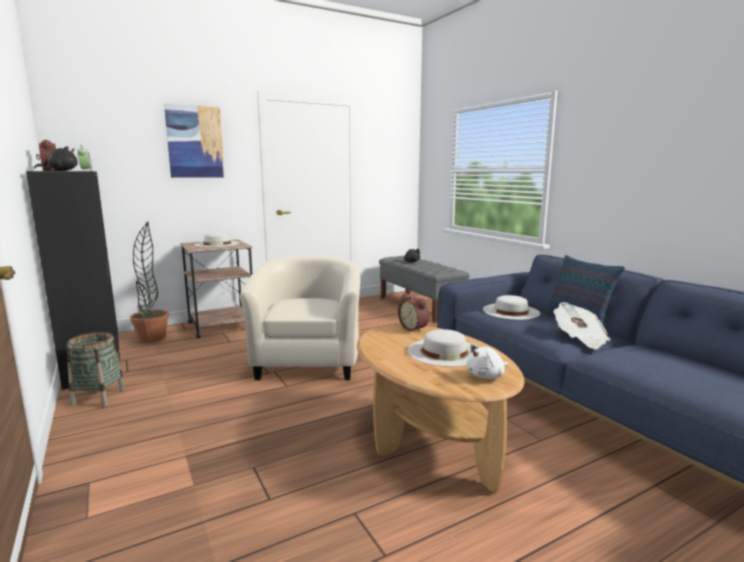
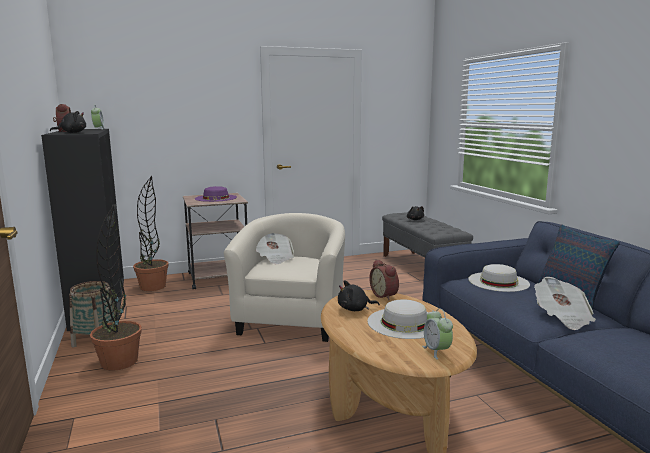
camera: 10 degrees right, 0 degrees up
picture [164,103,225,178] -> none
white hat [195,232,239,247] -> purple hat [195,186,237,202]
white plush toy [466,343,509,379] -> alarm clock [422,308,453,360]
none -> potted plant [90,205,142,371]
none -> newspaper [256,233,294,265]
none -> black plush toy [338,281,380,311]

